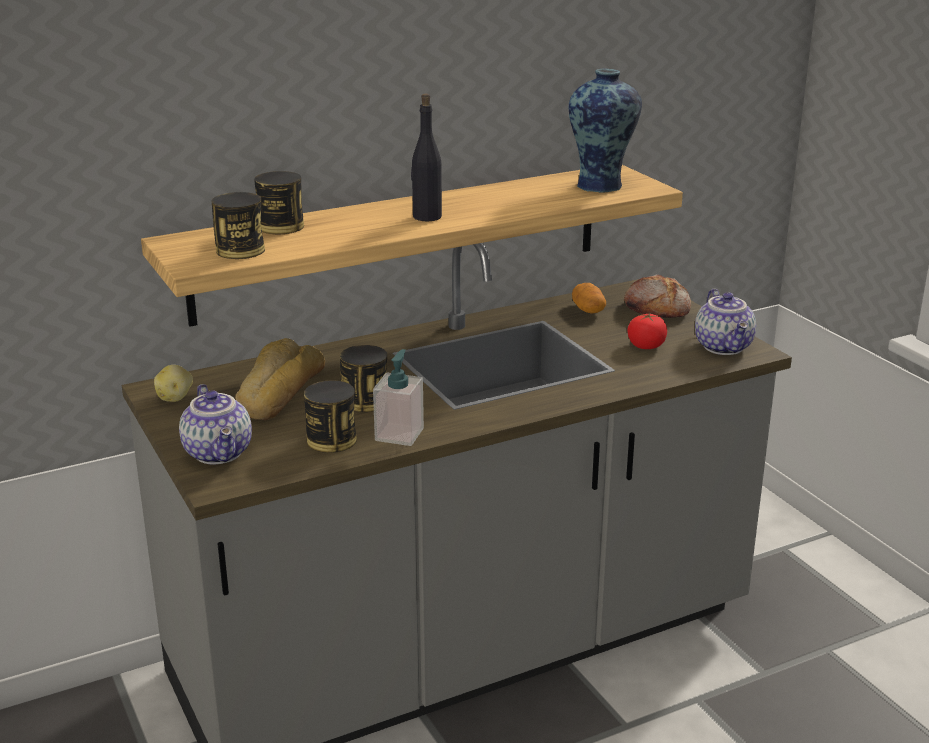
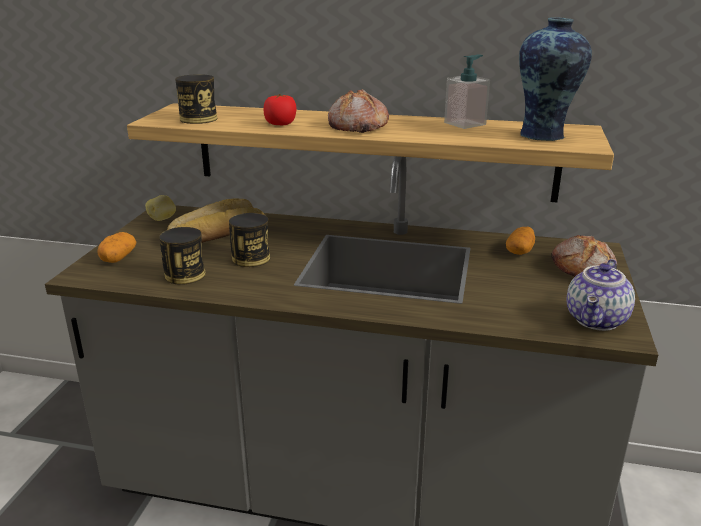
camera: 40 degrees right, 0 degrees up
teapot [179,384,252,465] -> potato [97,232,136,263]
can [254,171,304,234] -> none
soap dispenser [373,349,424,446] -> soap dispenser moved to [444,55,490,129]
black bottle [411,94,442,221] -> bread [328,89,389,133]
tomato [627,313,667,349] -> tomato moved to [264,94,297,125]

